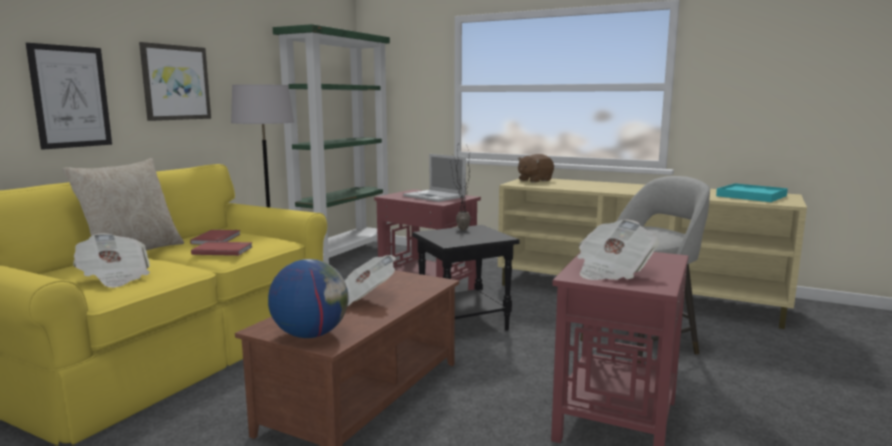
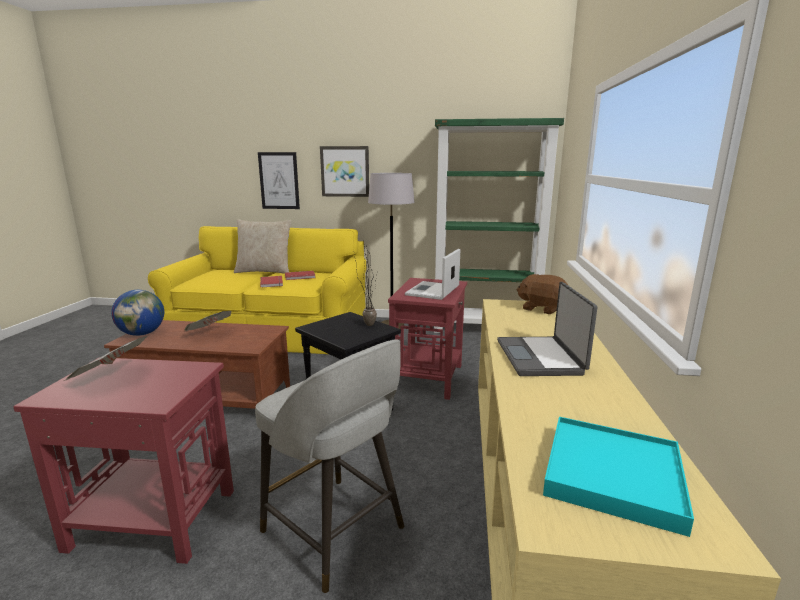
camera: 70 degrees right, 5 degrees up
newspaper [73,233,150,288] -> none
none -> laptop [497,282,597,376]

